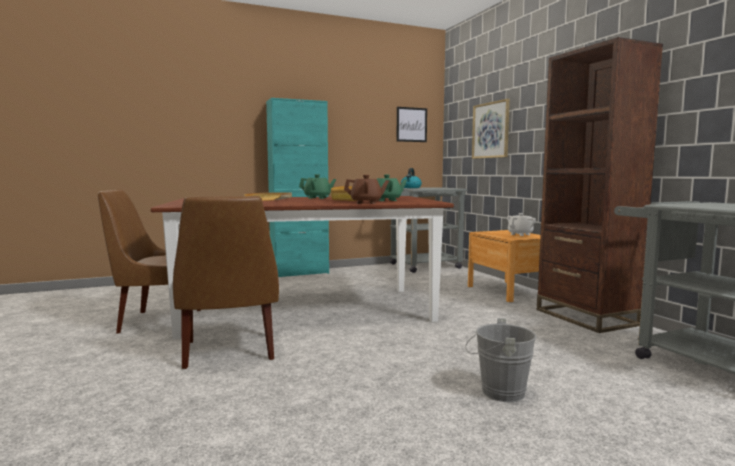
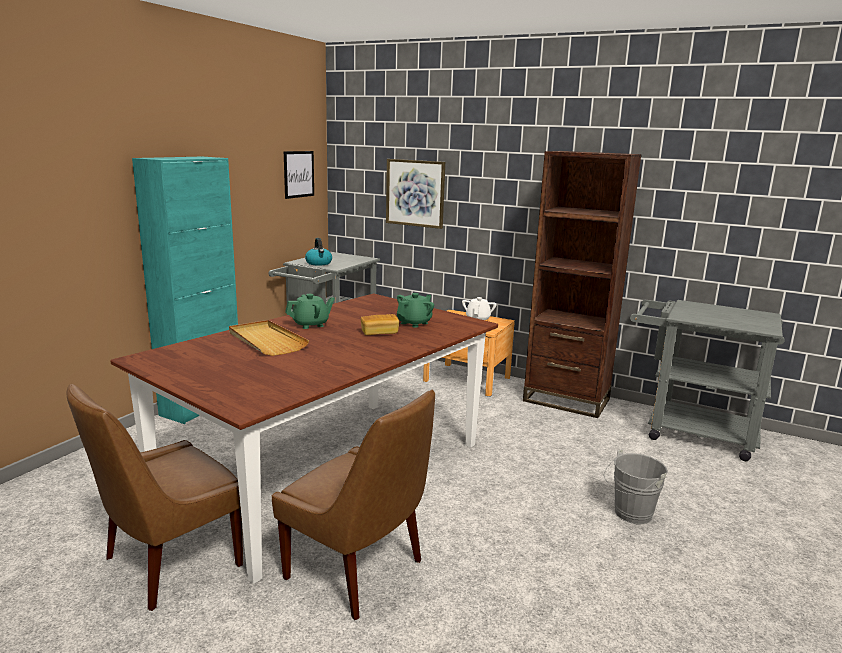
camera: 40 degrees left, 10 degrees up
brown teapot [344,175,389,204] -> none

